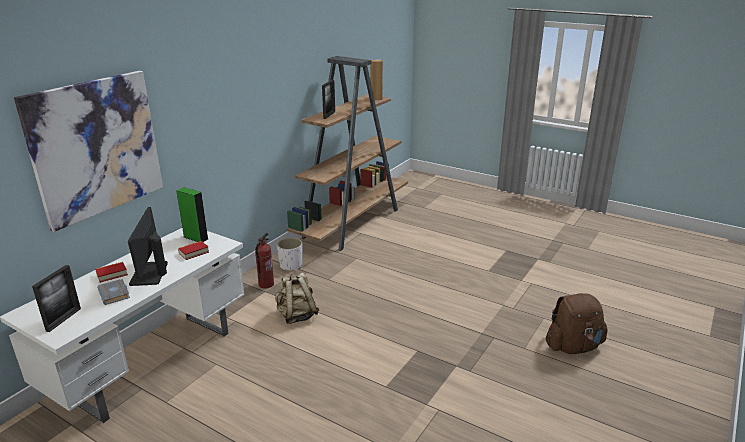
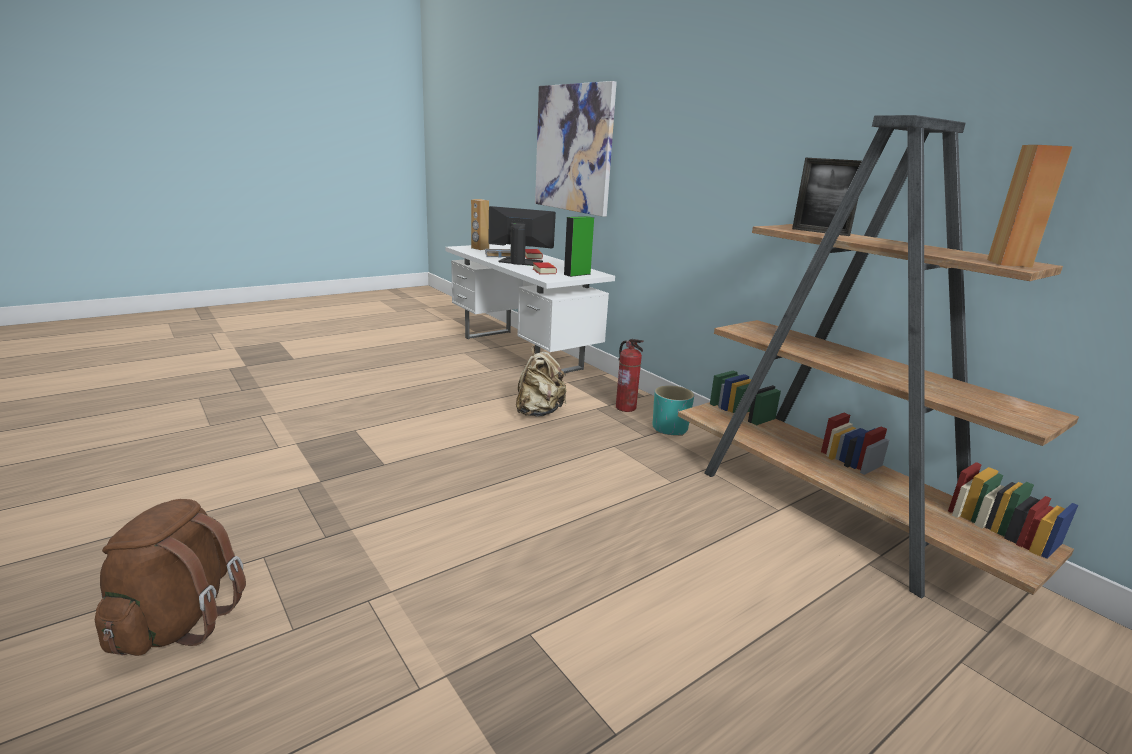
camera: 110 degrees right, 5 degrees down
picture frame [32,265,81,332] -> brown speaker [471,199,489,250]
white planter [277,238,303,271] -> turquoise planter [653,385,694,436]

